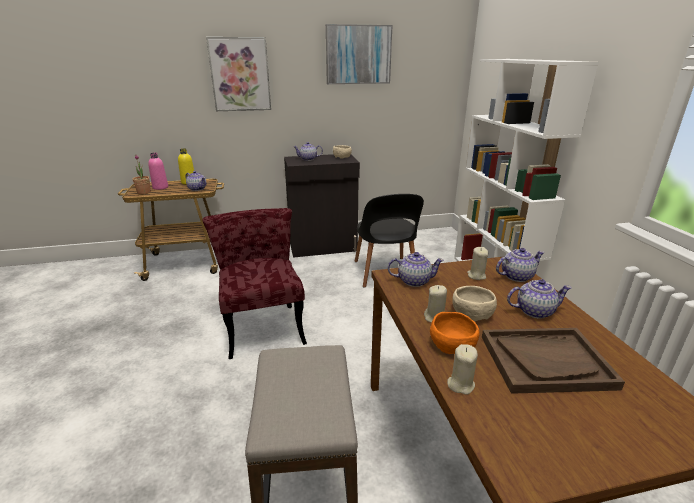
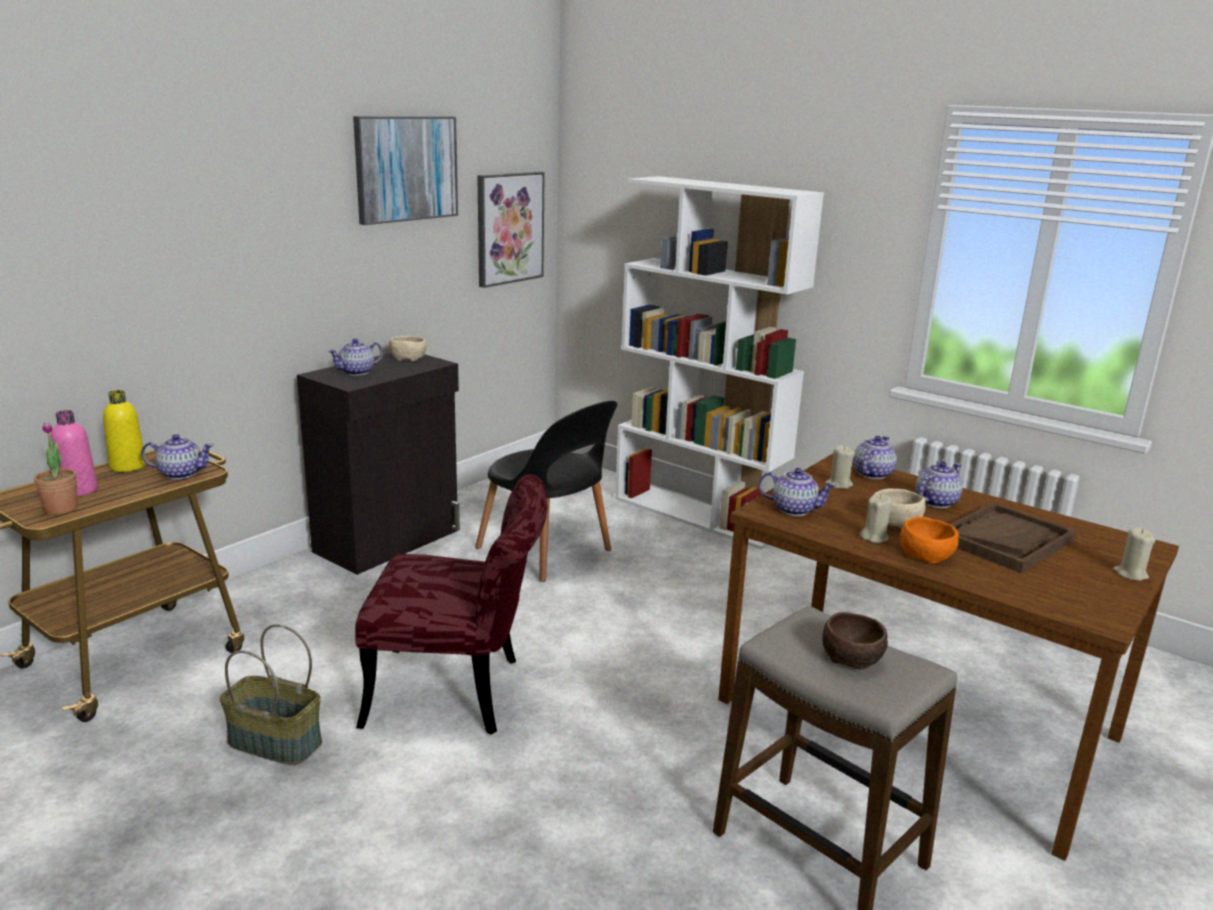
camera: 40 degrees left, 5 degrees down
red chair [202,208,307,359] -> red chair turned 150 degrees clockwise [355,474,548,735]
picture [206,37,271,111] -> picture moved to [477,172,545,288]
teapot [388,252,444,287] -> teapot turned 60 degrees clockwise [759,468,836,516]
beige candle [447,344,478,395] -> beige candle moved to [1113,527,1155,581]
none -> basket [220,624,322,765]
none -> brown bowl [822,612,888,669]

